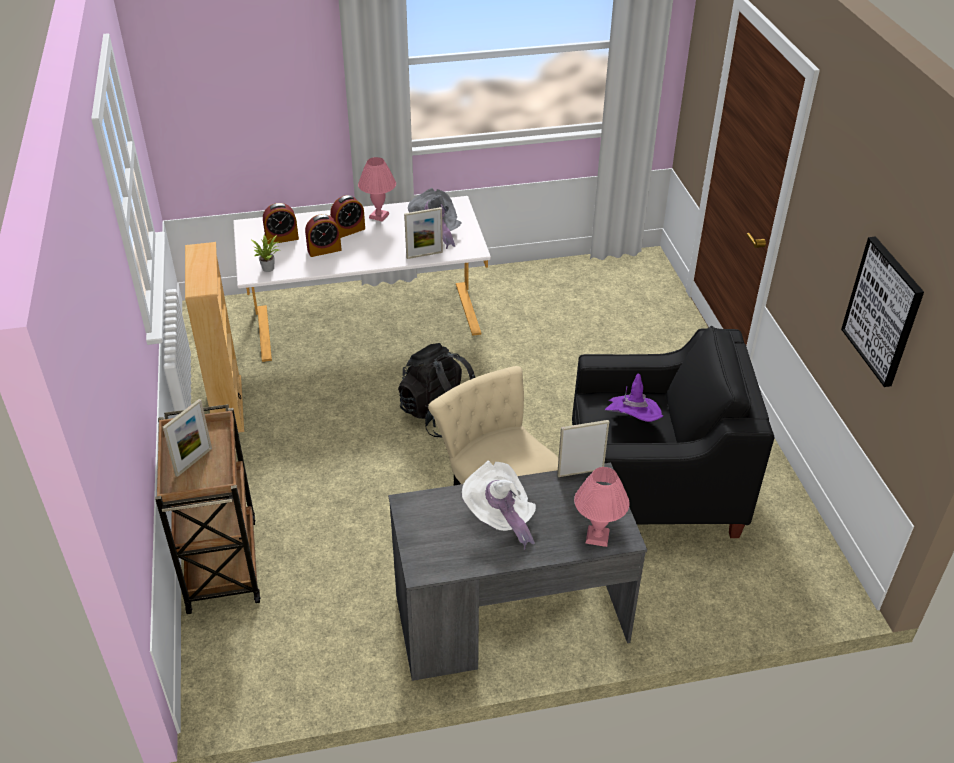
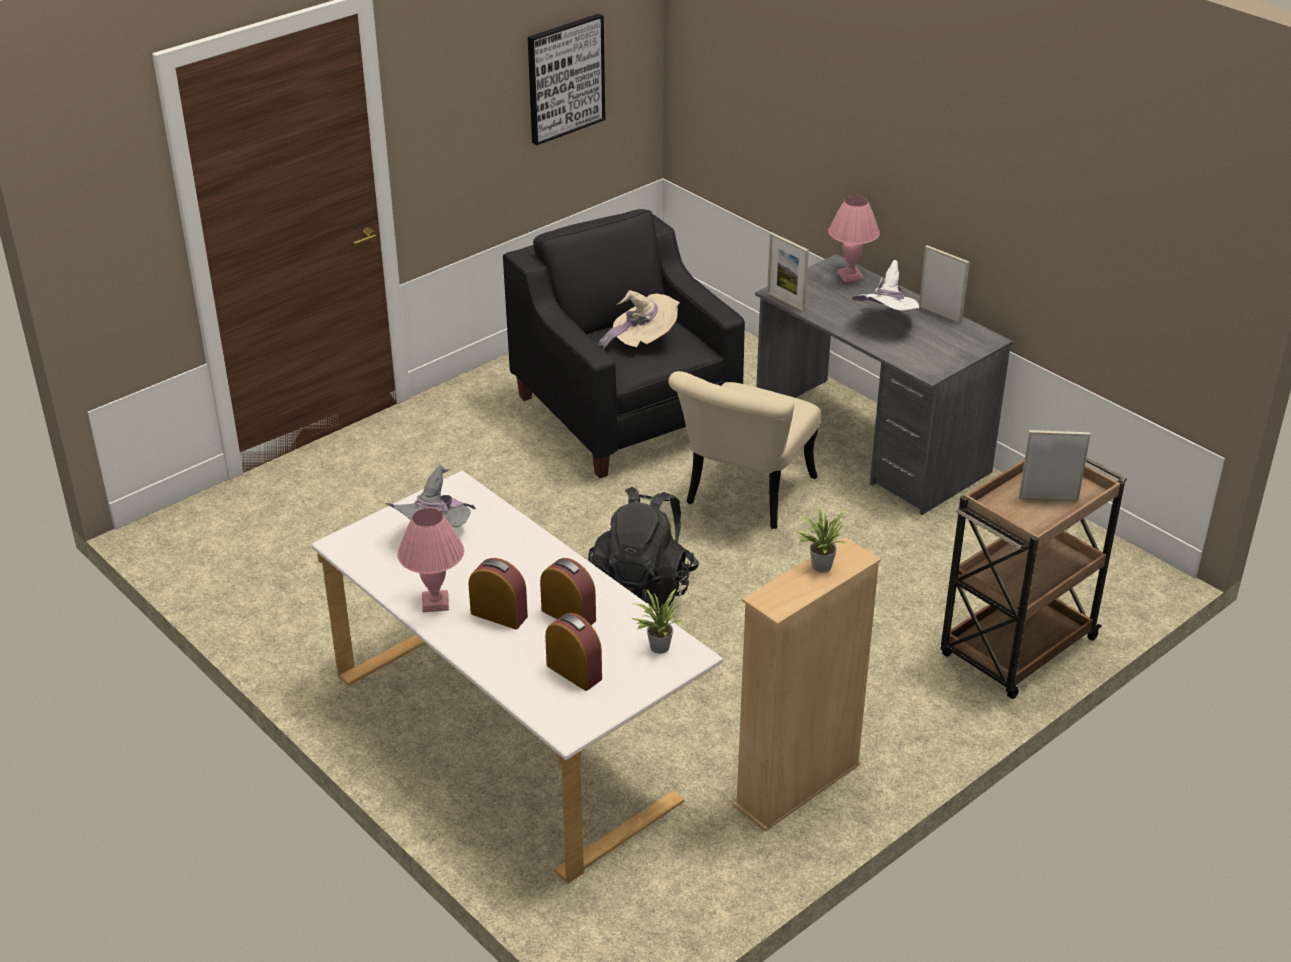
camera: 120 degrees left, 5 degrees down
picture frame [404,207,443,259] -> picture frame moved to [919,245,969,324]
purple hat [605,374,663,422] -> beige hat [598,290,680,350]
none -> potted plant [795,505,847,573]

